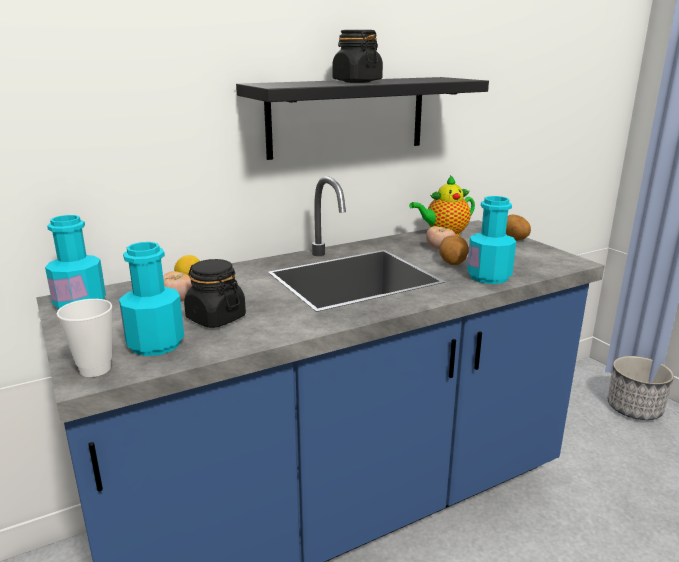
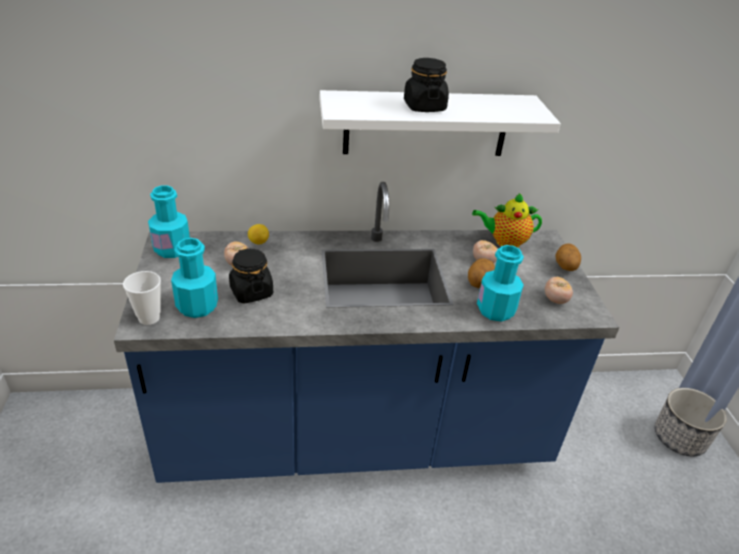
camera: 20 degrees right, 15 degrees up
black shelf [236,77,489,160] -> white shelf [320,90,561,156]
none -> tomato [545,277,573,304]

